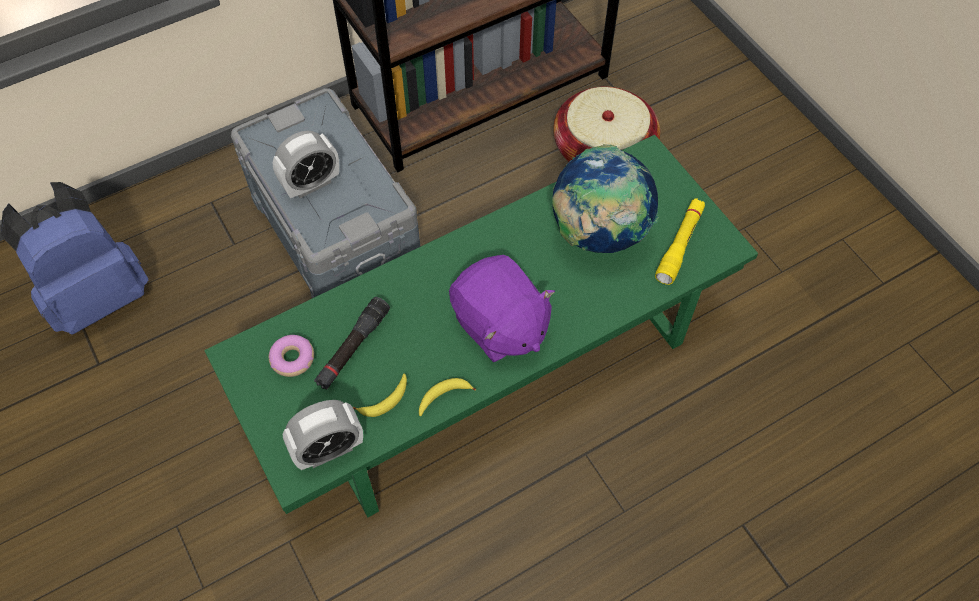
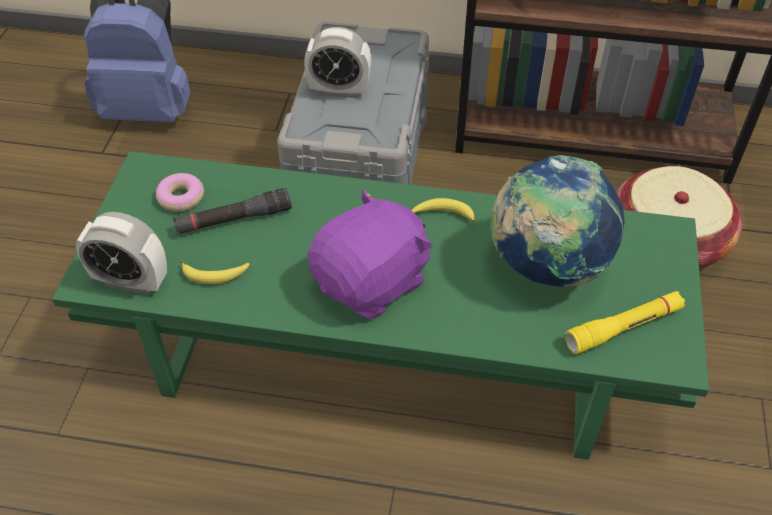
camera: 40 degrees right, 10 degrees down
banana [419,378,476,416] -> banana moved to [412,198,476,224]
purple plush toy [449,255,555,362] -> purple plush toy turned 135 degrees counterclockwise [307,189,433,319]

